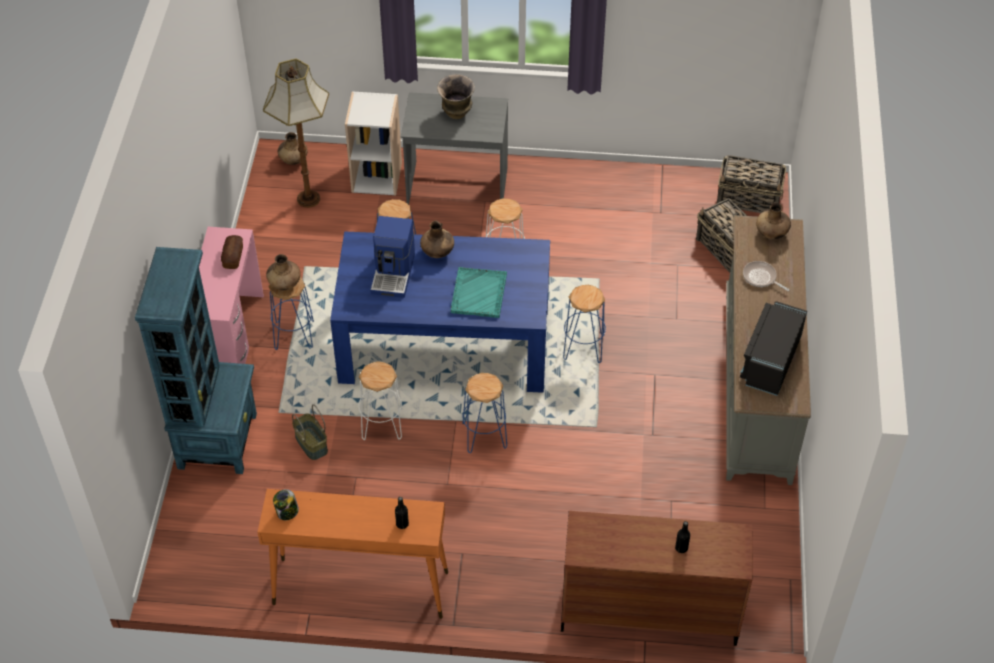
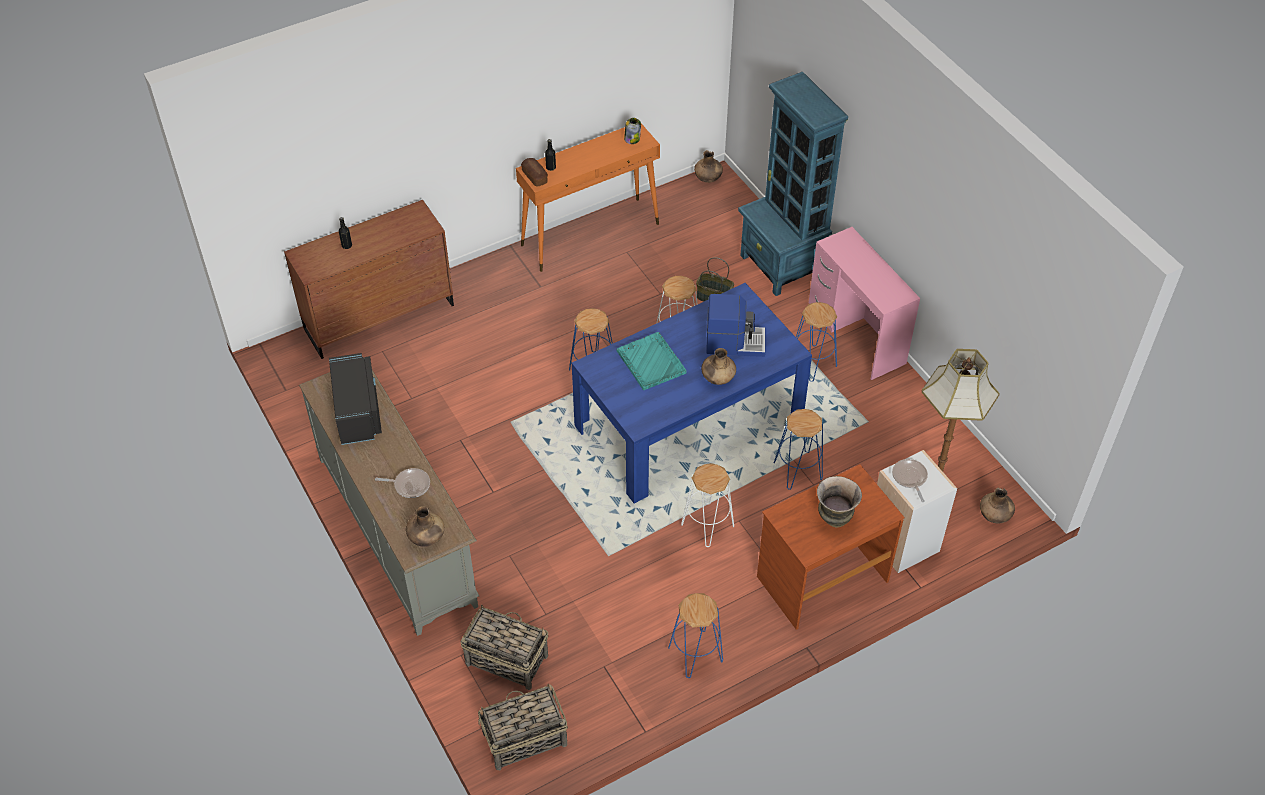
camera: 145 degrees right, 0 degrees up
bread [221,235,243,269] -> bread moved to [521,158,548,187]
brown vase [266,254,301,290] -> brown vase moved to [694,150,723,183]
coffee machine [370,216,415,298] -> coffee machine turned 120 degrees clockwise [706,294,765,357]
grey desk [401,92,508,204] -> brown desk [757,464,905,630]
blue stool [563,285,606,363] -> blue stool moved to [668,593,723,678]
none -> frying pan [892,459,928,502]

